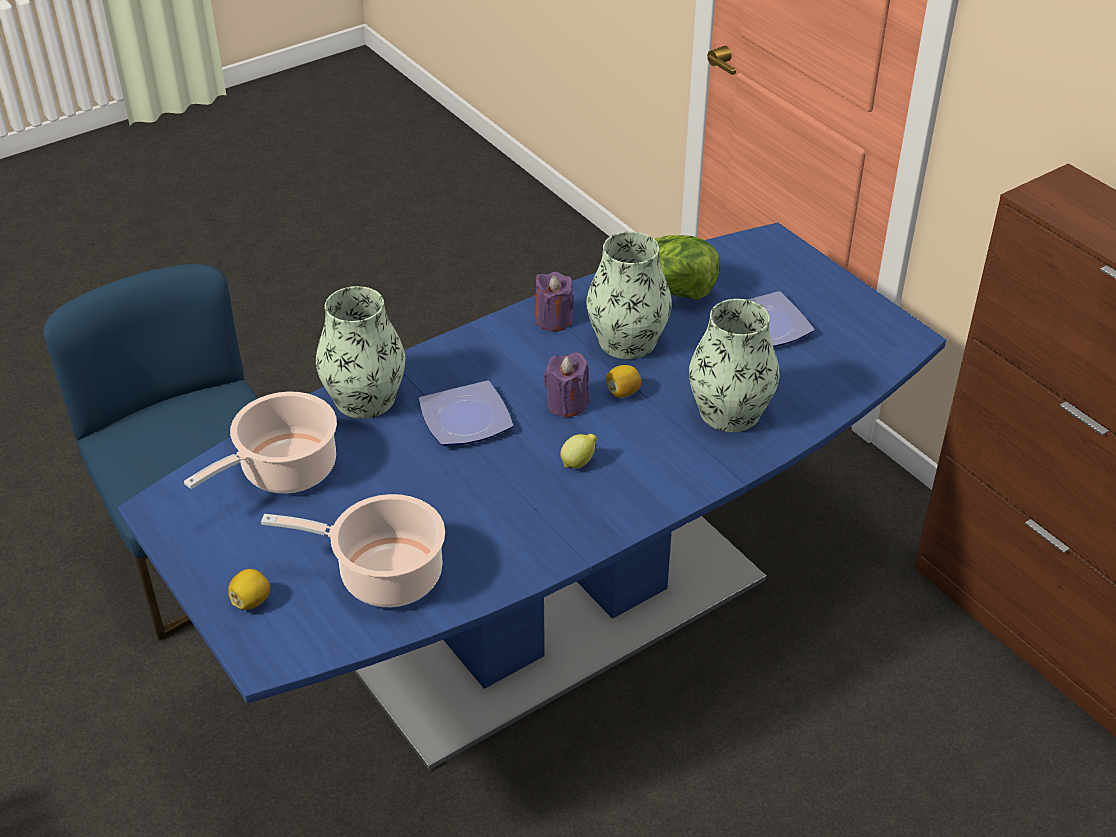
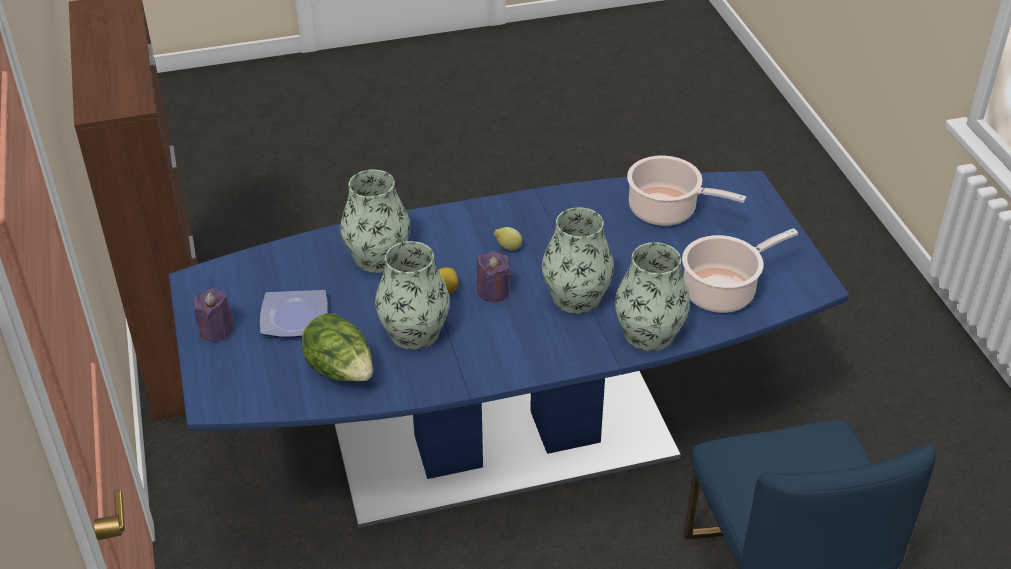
camera: 160 degrees left, 0 degrees up
lemon [228,569,270,610] -> none
plate [419,380,513,446] -> vase [542,207,614,314]
purple candle [535,272,574,331] -> purple candle moved to [194,288,233,341]

